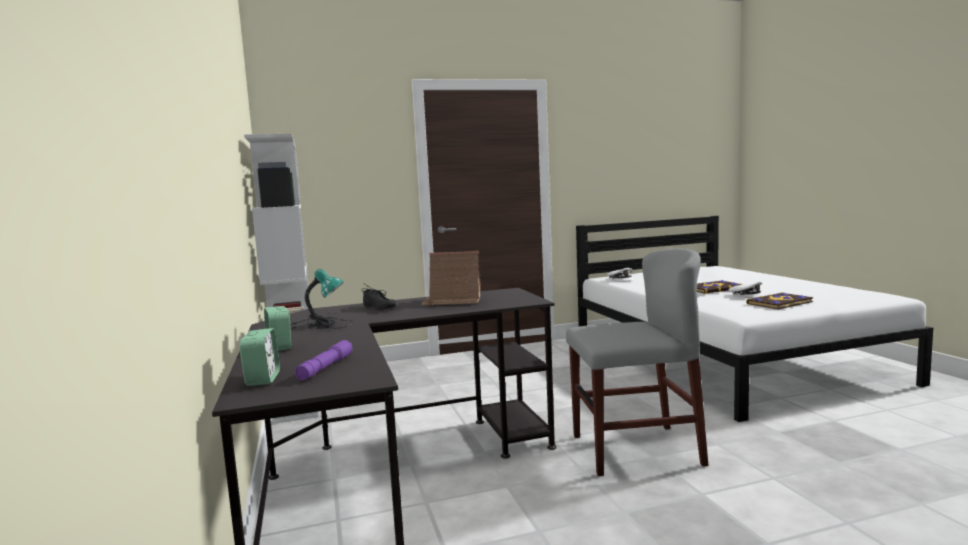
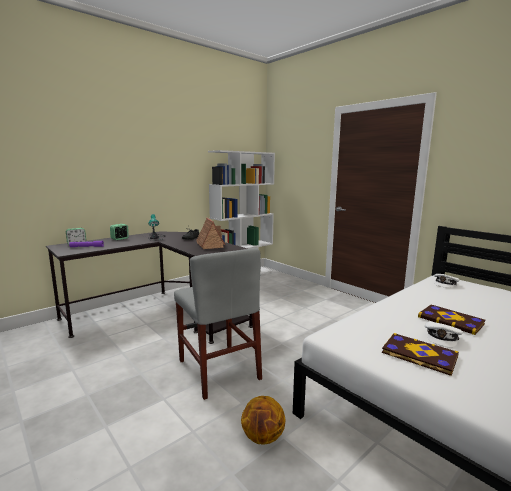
camera: 65 degrees right, 5 degrees up
none -> basketball [241,396,285,445]

